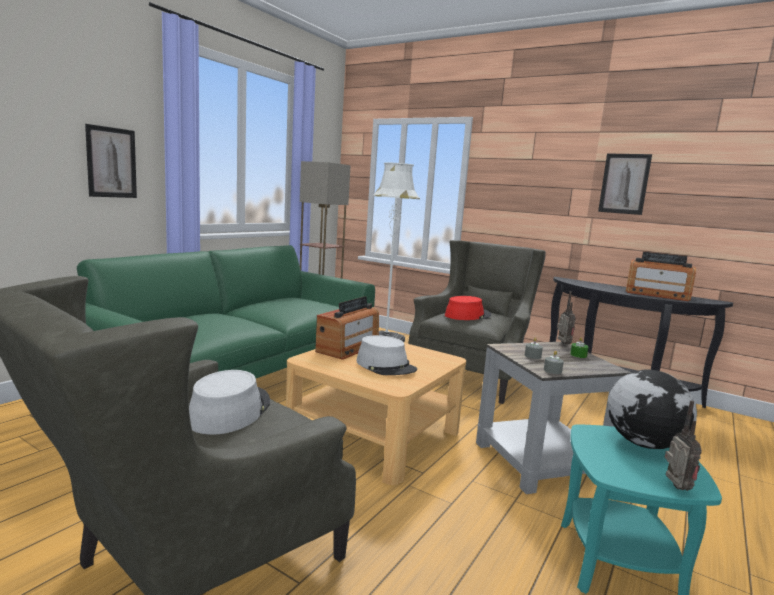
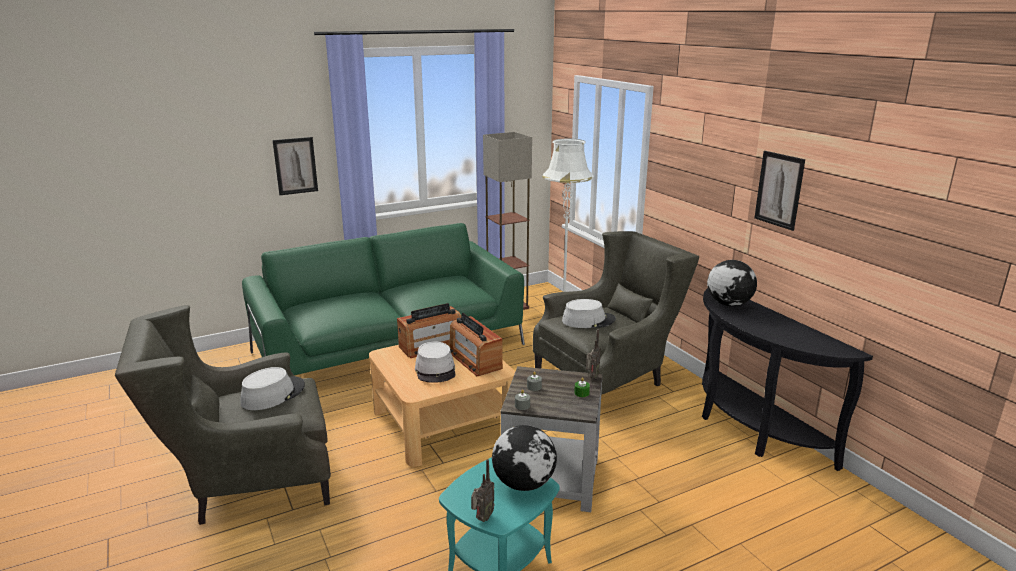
camera: 30 degrees right, 10 degrees up
red hat [445,296,491,320] -> grey hat [562,299,616,328]
radio [626,252,696,301] -> radio moved to [450,313,503,376]
none -> globe [707,260,757,306]

